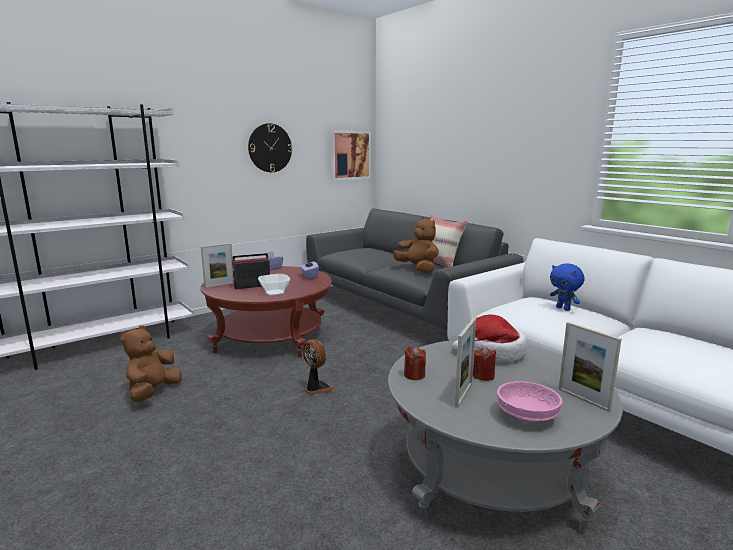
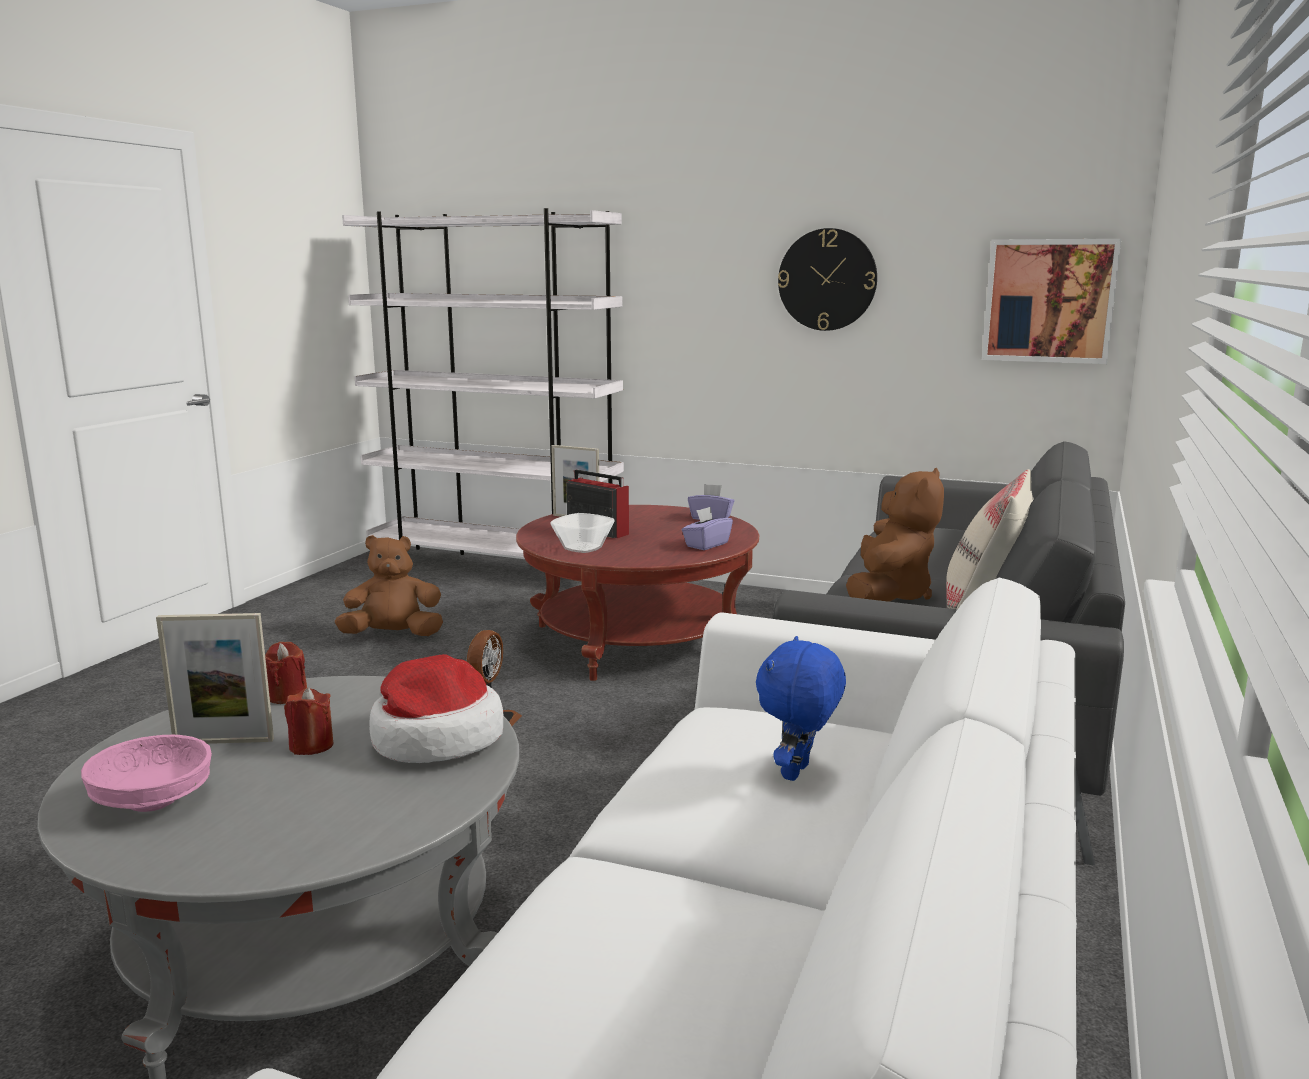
camera: 60 degrees right, 0 degrees up
picture frame [559,322,622,412] -> none

